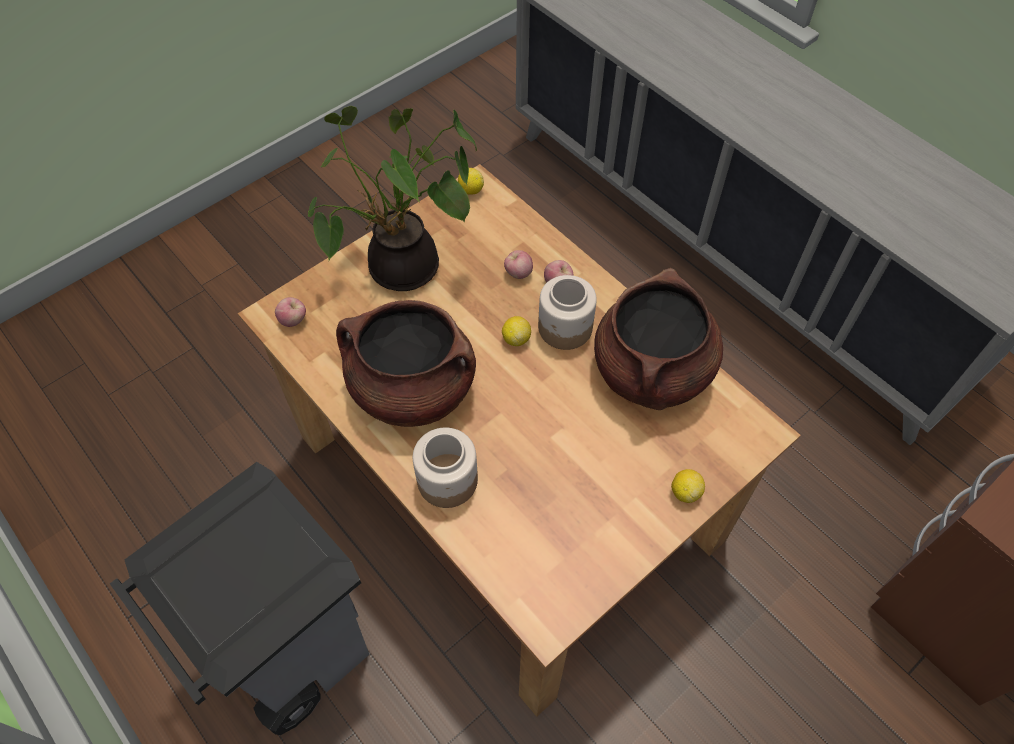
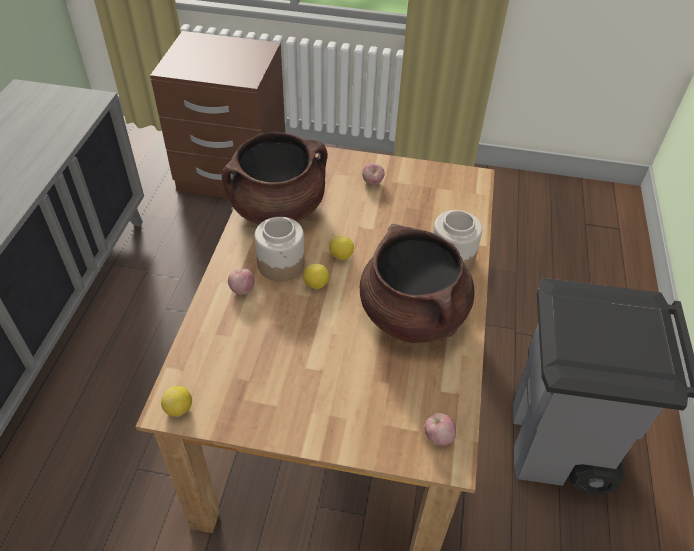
camera: 130 degrees left, 10 degrees down
potted plant [308,106,477,291] -> none
apple [504,250,533,279] -> apple moved to [362,163,385,185]
lemon [671,469,705,503] -> lemon moved to [329,236,354,260]

